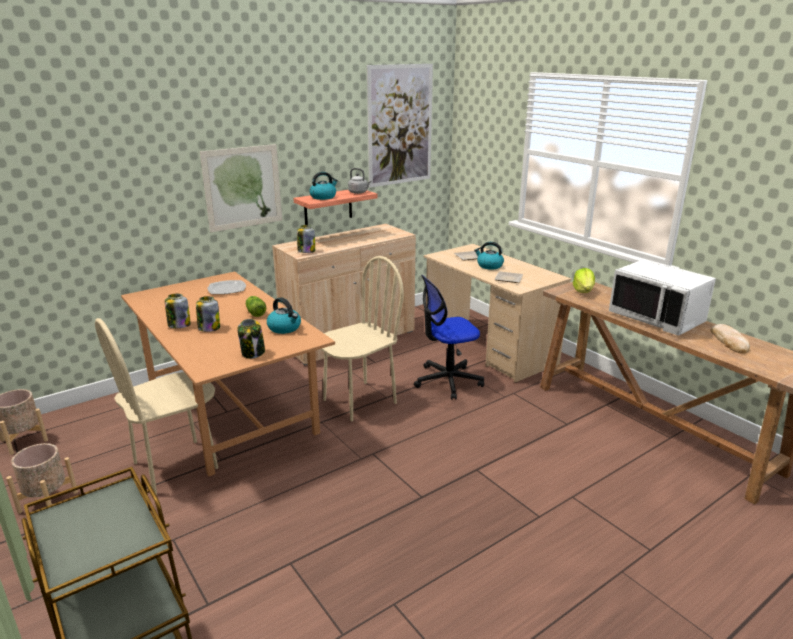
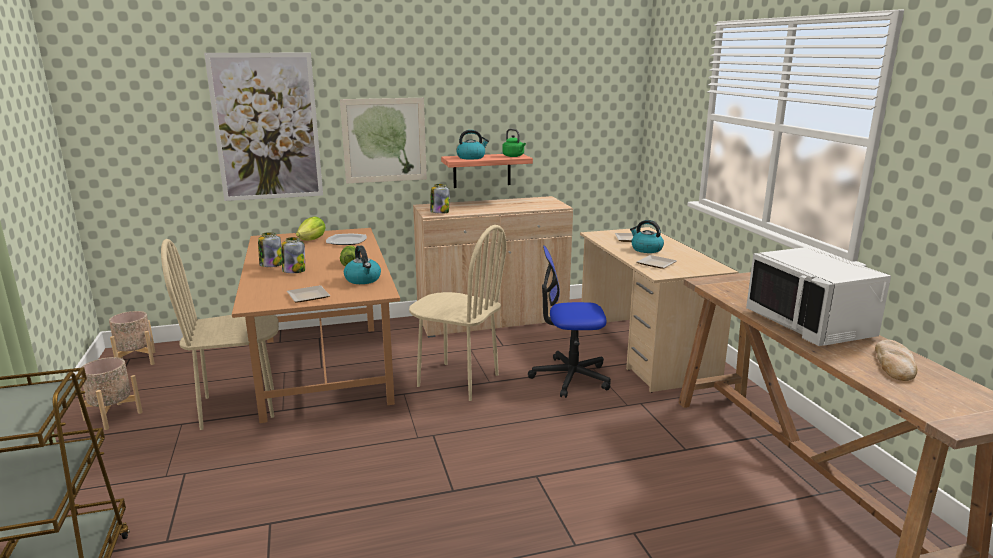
camera: 20 degrees right, 5 degrees down
jar [237,319,265,359] -> plate [287,285,330,302]
beige chair [320,256,404,421] -> beige chair turned 45 degrees clockwise [409,225,507,401]
grey kettle [348,168,371,194] -> green kettle [502,129,526,157]
picture [367,64,433,188] -> picture moved to [204,53,323,201]
lettuce [573,268,595,293] -> lettuce moved to [296,217,326,241]

